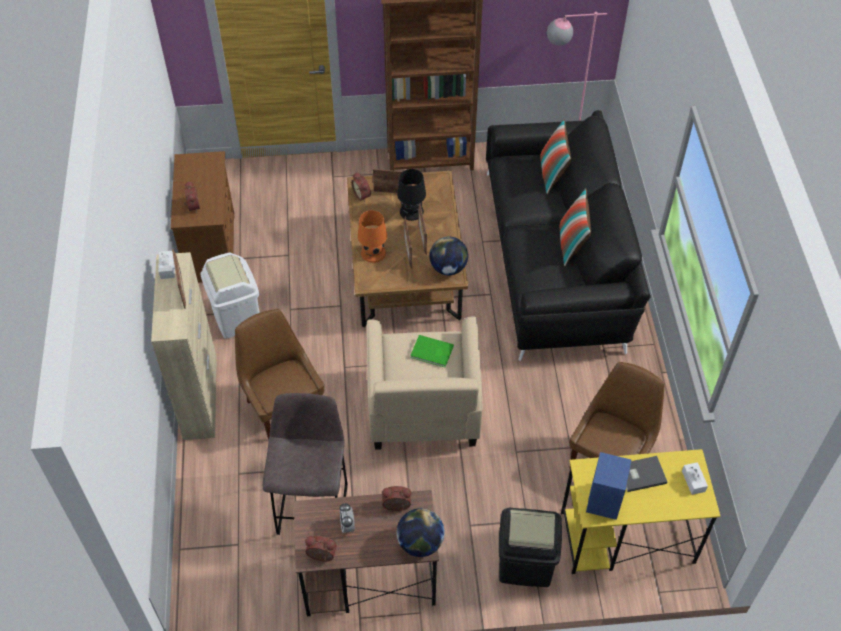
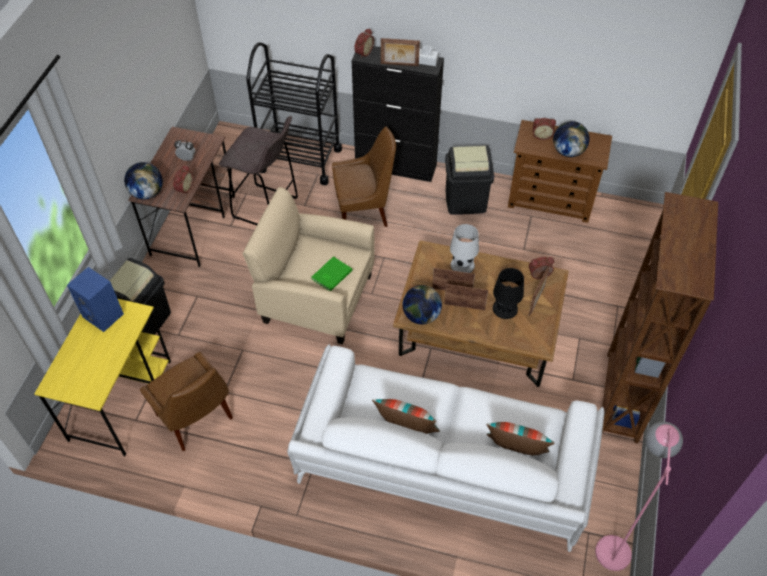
camera: 110 degrees right, 0 degrees up
beige cabinet [151,252,217,440] -> black cabinet [352,46,444,182]
white trash can [200,253,260,338] -> black trash can [445,146,494,214]
alarm clock [305,536,337,561] -> alarm clock moved to [354,28,374,58]
orange table lamp [358,210,387,263] -> white table lamp [450,224,479,273]
black sofa [486,110,651,361] -> white sofa [287,344,605,552]
grey book [626,456,667,492] -> none
white tissue box [682,462,708,495] -> none
none -> black cart [246,42,342,185]
none -> globe [553,121,590,157]

